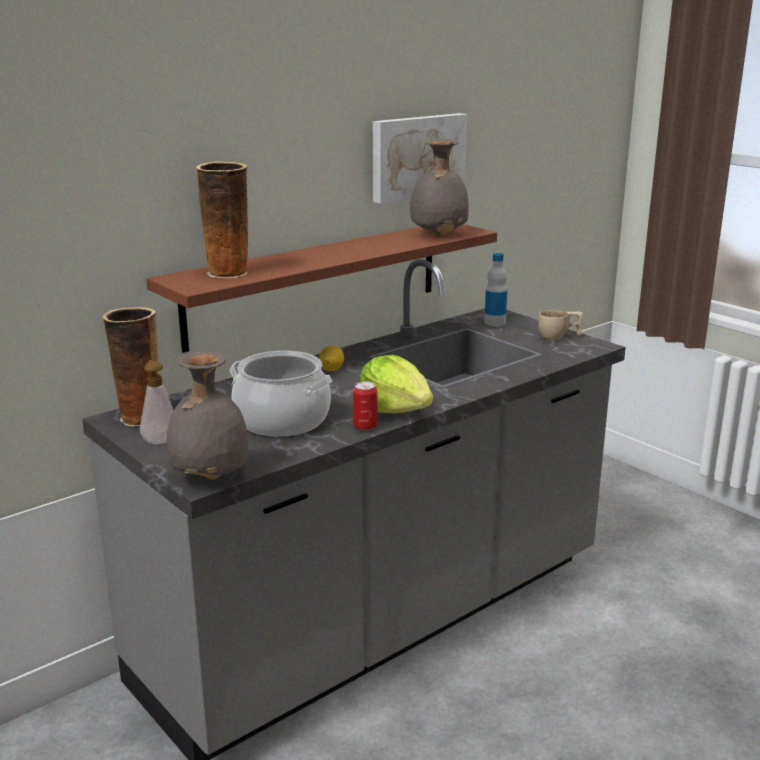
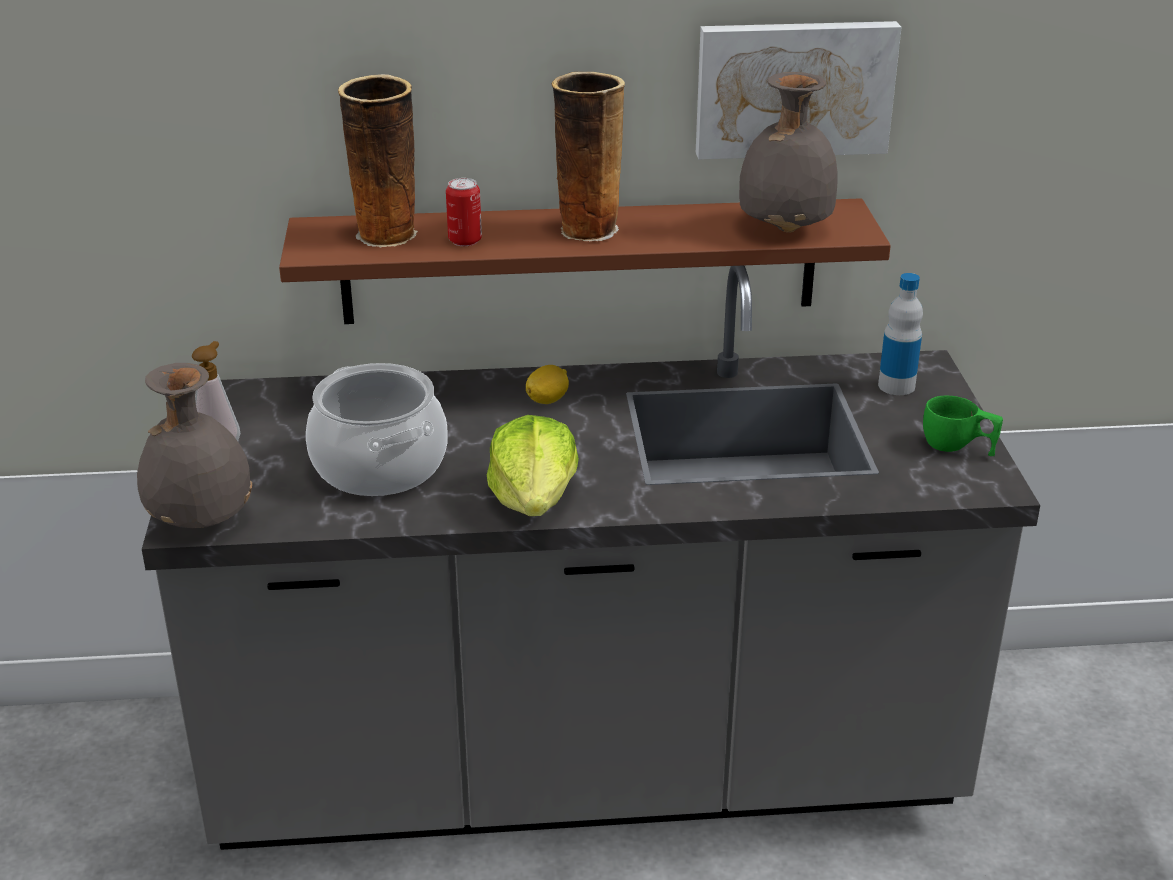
camera: 35 degrees right, 10 degrees up
vase [102,307,159,427] -> vase moved to [552,72,625,242]
can [353,381,378,430] -> can moved to [446,178,482,246]
beige cup [538,310,583,339] -> green cup [923,396,1003,456]

